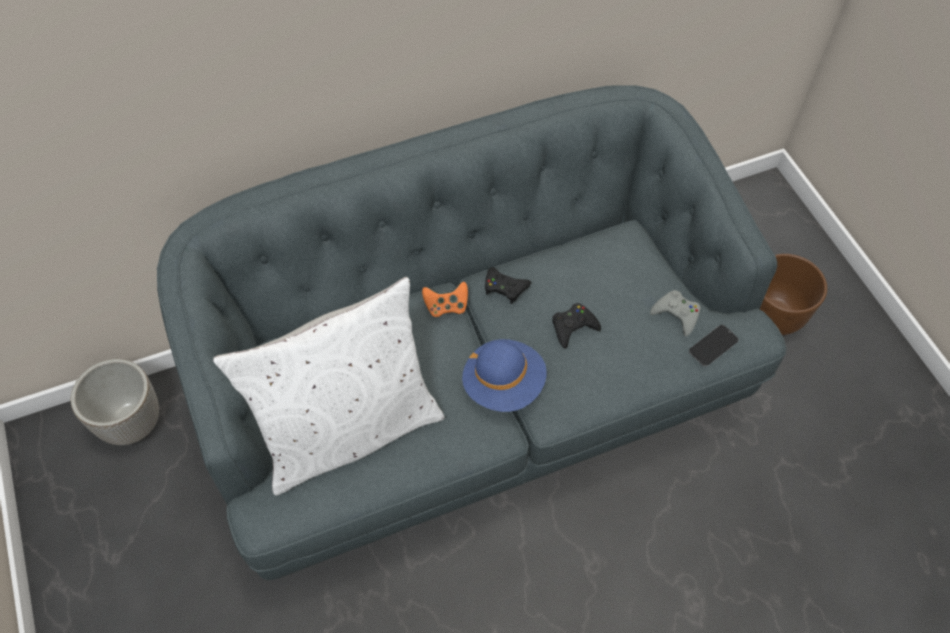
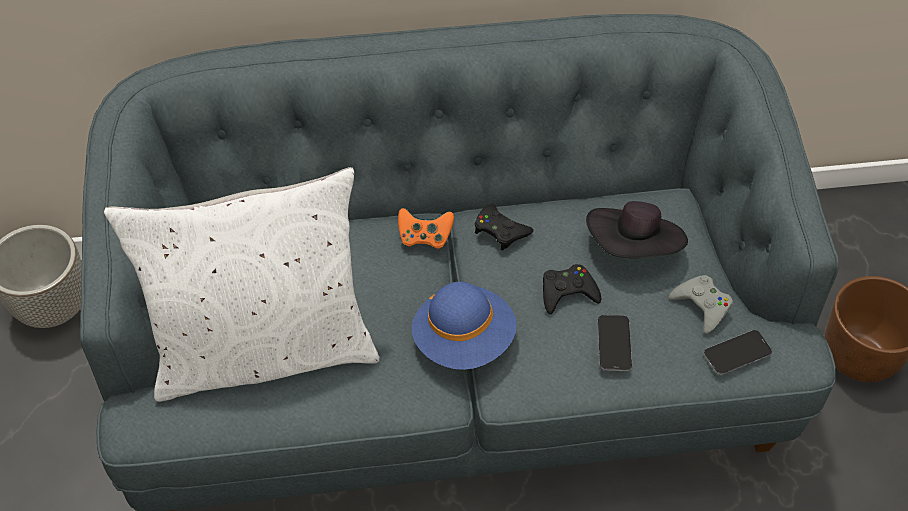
camera: 15 degrees right, 5 degrees down
none -> black hat [586,201,688,258]
none -> phone [598,315,632,371]

